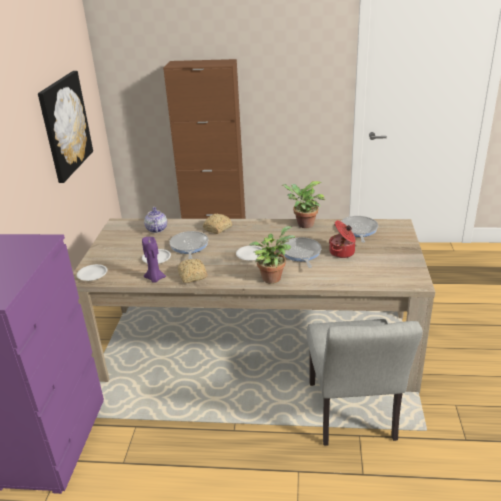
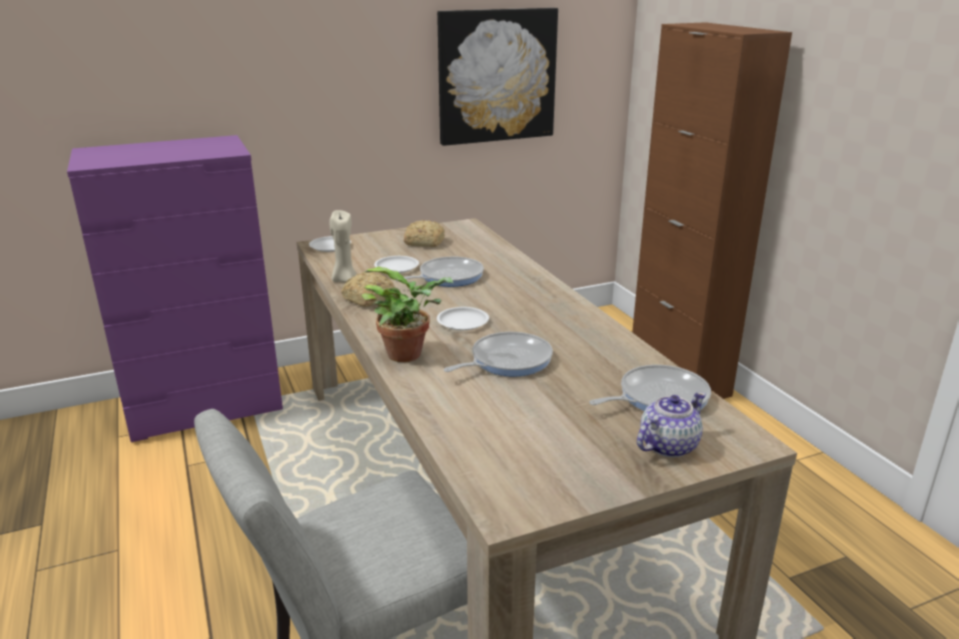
camera: 60 degrees right, 5 degrees down
purple candle [142,237,166,283] -> beige candle [330,210,357,282]
teapot [144,207,167,233] -> teapot moved to [637,392,706,458]
bread [203,214,232,234] -> bread moved to [404,220,445,247]
potted plant [282,181,326,228] -> none
cooking pot [329,220,356,258] -> none

